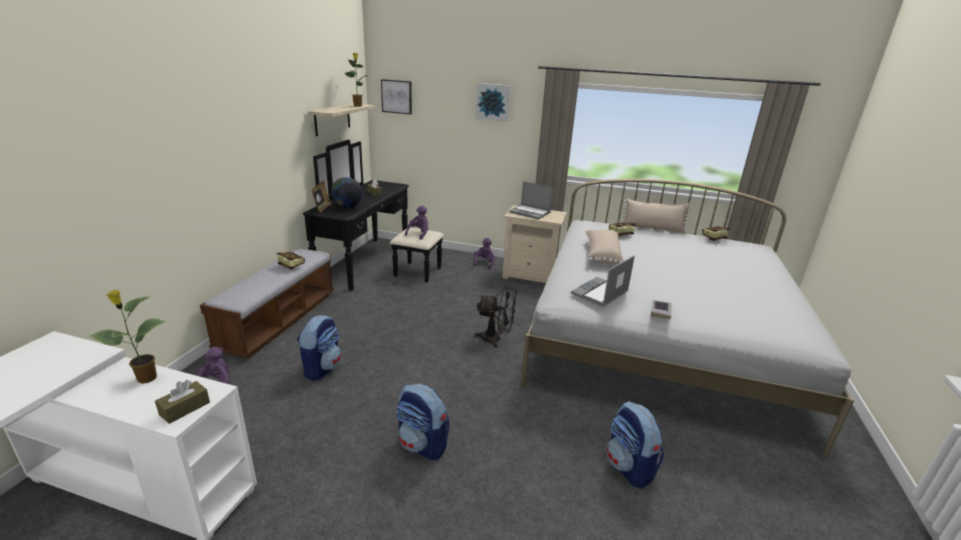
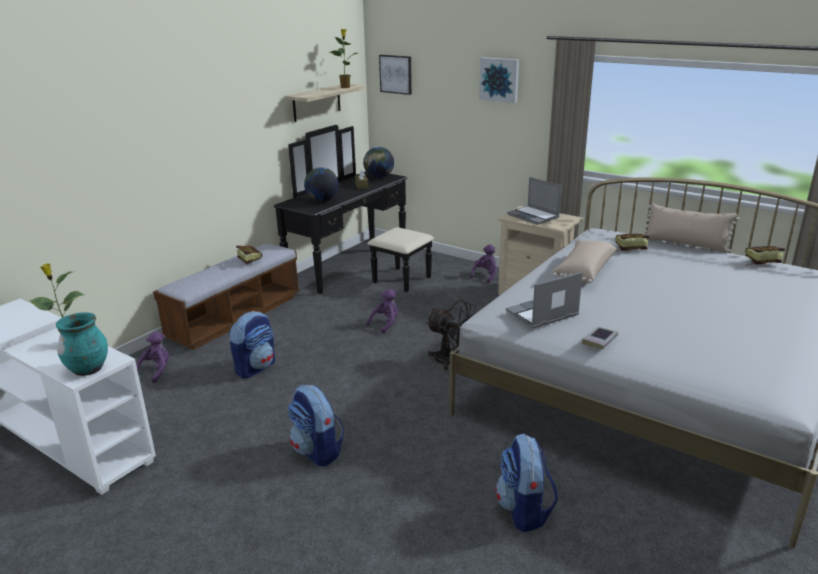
camera: 20 degrees right, 0 degrees up
brown tissue box [155,380,210,424] -> turquoise vase [56,312,108,376]
picture frame [312,181,331,213] -> none
purple plush toy [405,206,428,240] -> purple plush toy moved to [366,289,398,334]
none -> globe [363,147,394,178]

